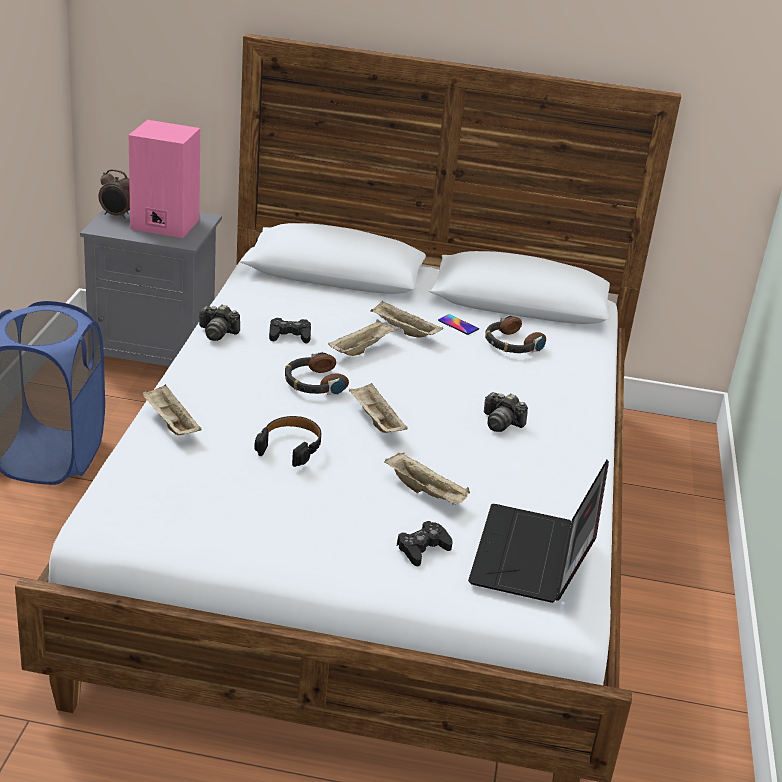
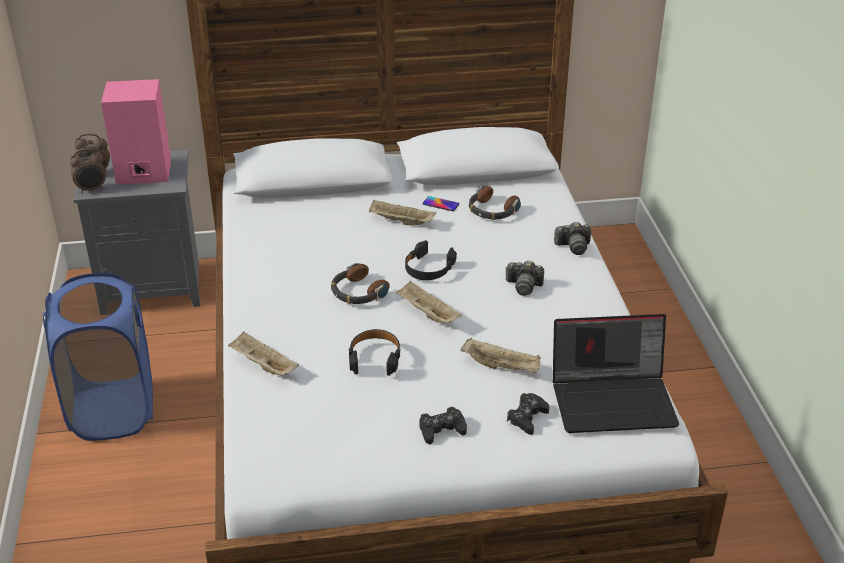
camera: 15 degrees left, 5 degrees up
camera [198,304,240,341] -> camera moved to [554,222,591,255]
black game controller [269,318,311,343] -> black game controller moved to [419,407,467,444]
beige tray [328,319,399,356] -> none
laptop [468,460,609,603] -> laptop turned 90 degrees counterclockwise [553,314,679,433]
none -> alarm clock [70,148,106,193]
none -> black headphones [405,240,457,280]

